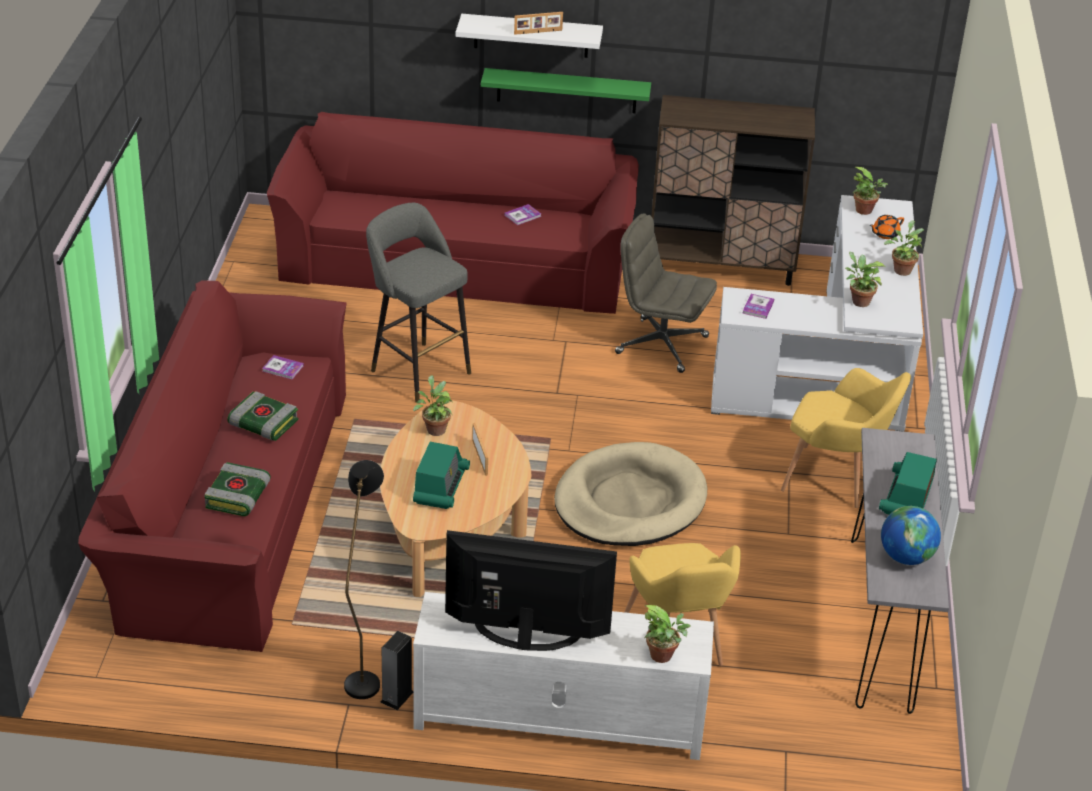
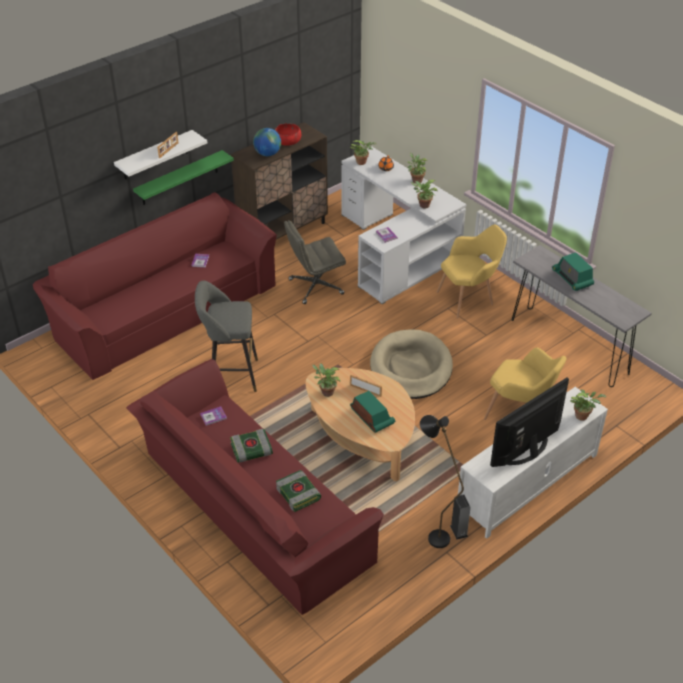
camera: 45 degrees left, 5 degrees up
globe [881,506,941,565] -> globe moved to [253,128,281,156]
none -> red bowl [275,123,301,146]

